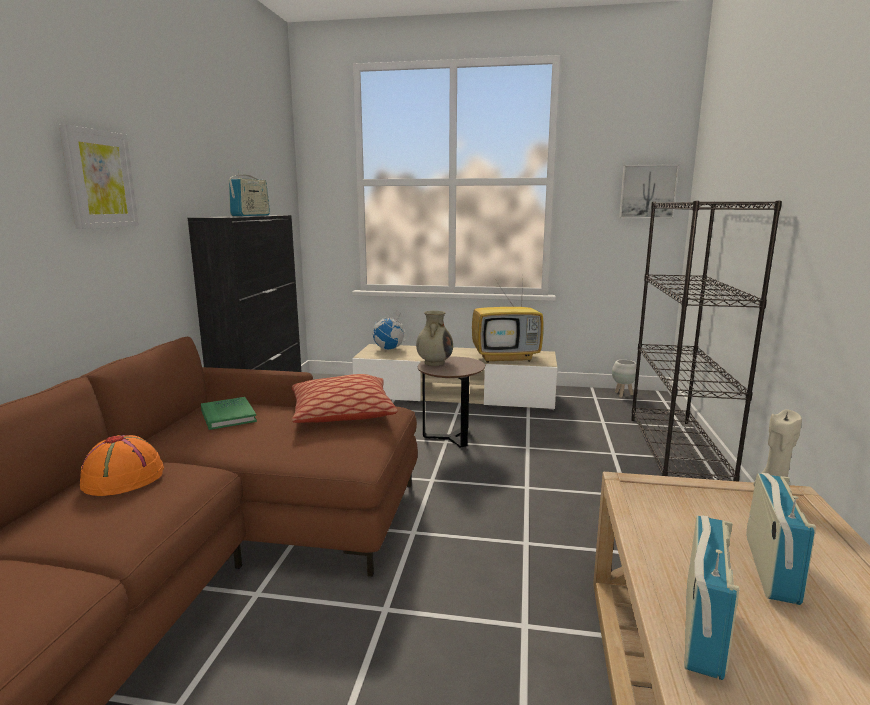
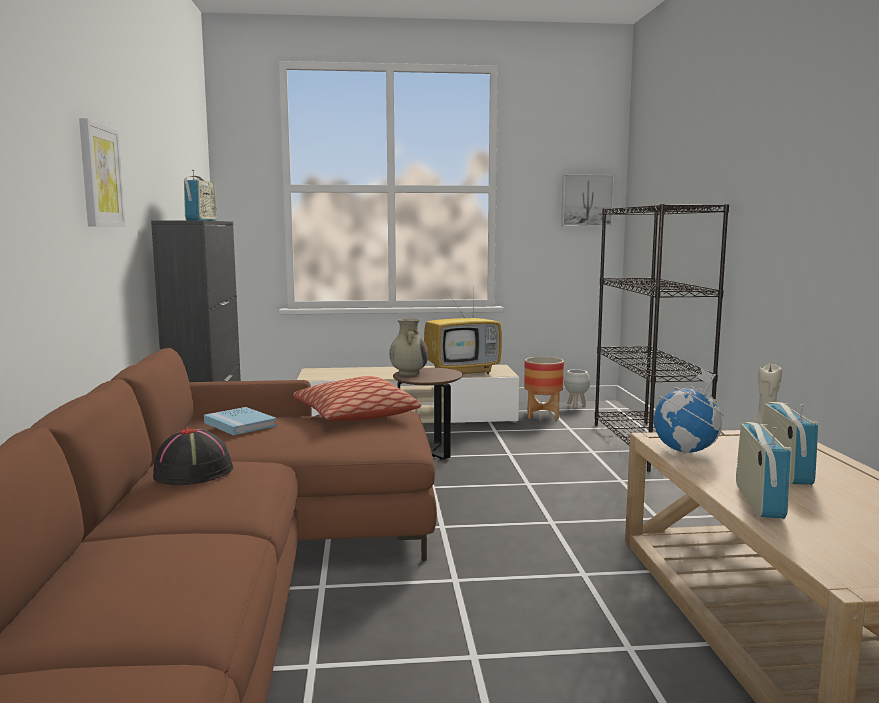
camera: 15 degrees left, 5 degrees down
orange hat [80,435,164,496] -> black hat [153,428,234,485]
green book [201,397,257,430] -> blue book [204,407,277,435]
globe [373,309,405,350] -> globe moved to [654,368,724,454]
none -> planter [524,357,564,419]

